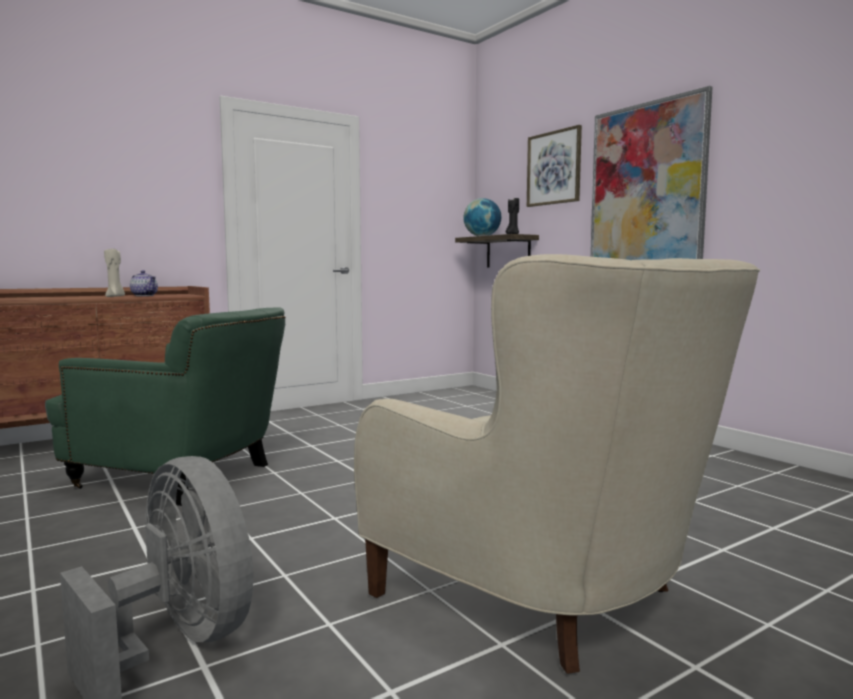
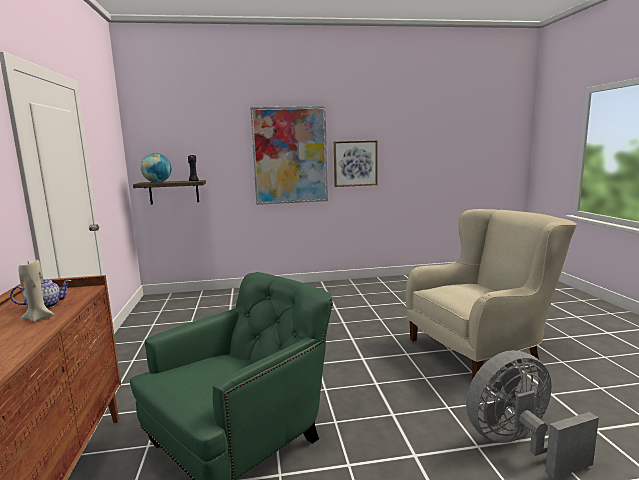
camera: 65 degrees left, 5 degrees up
picture [527,125,582,207] -> picture moved to [334,140,378,187]

